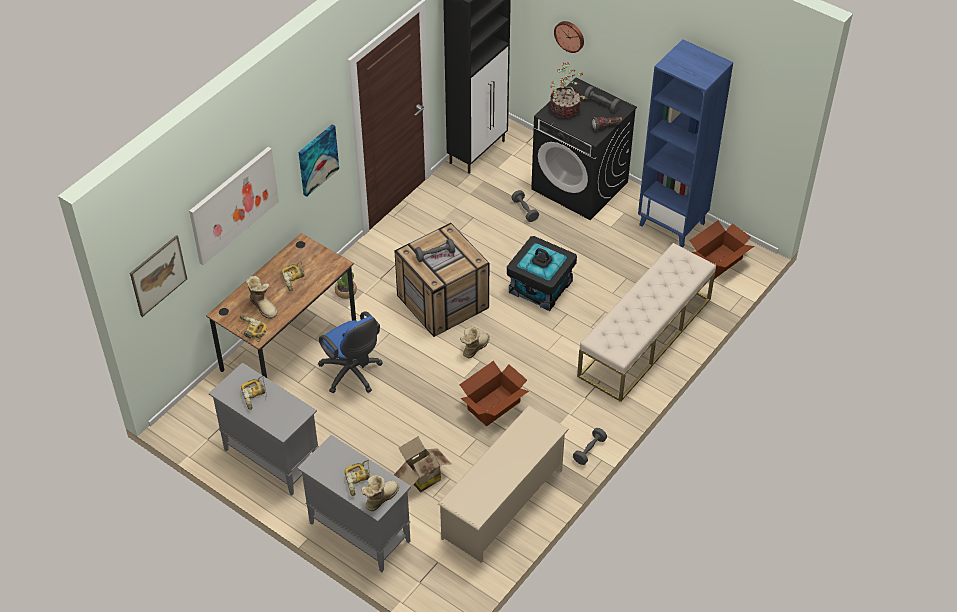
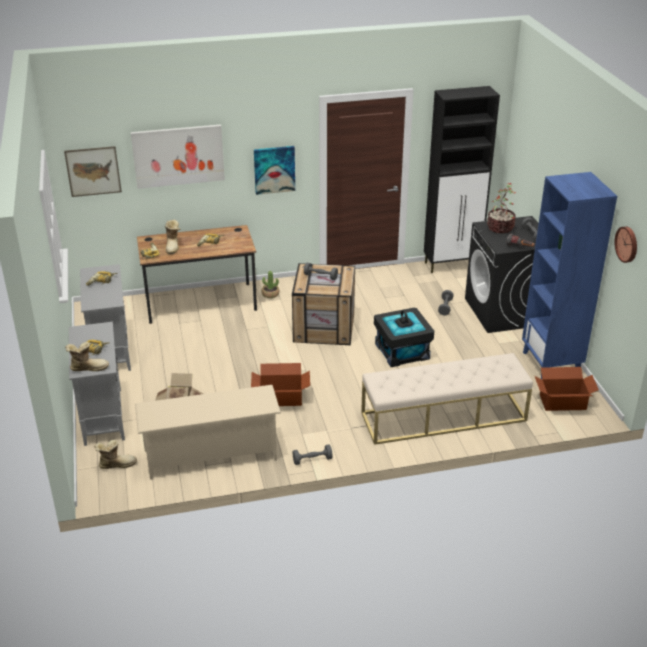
camera: 40 degrees right, 15 degrees down
blue office chair [318,311,383,393] -> none
boot [460,327,490,358] -> boot moved to [94,440,137,469]
wall clock [554,21,584,53] -> wall clock moved to [614,226,637,263]

